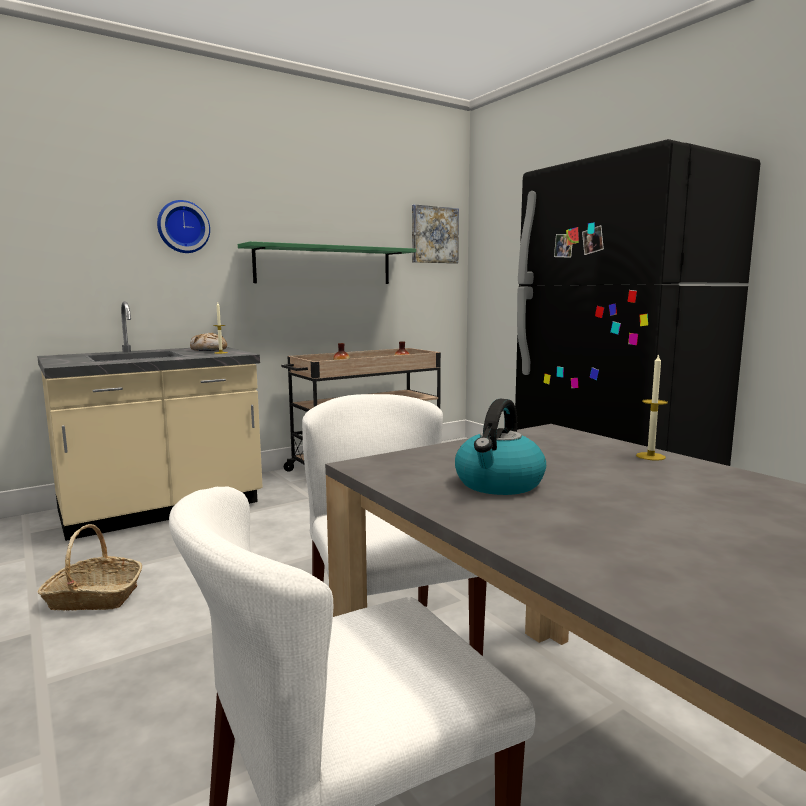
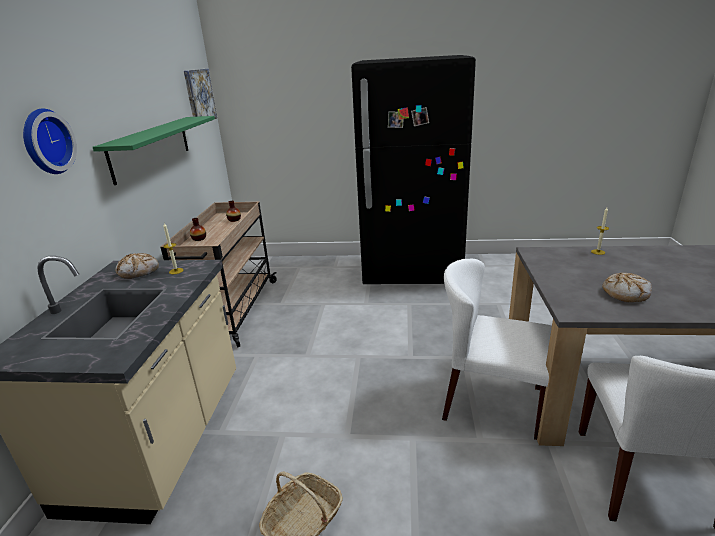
camera: 50 degrees left, 15 degrees up
kettle [455,399,546,495] -> bread [602,273,652,302]

